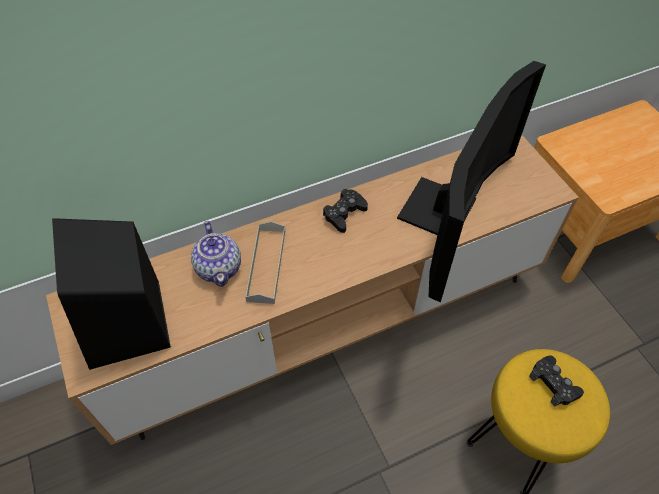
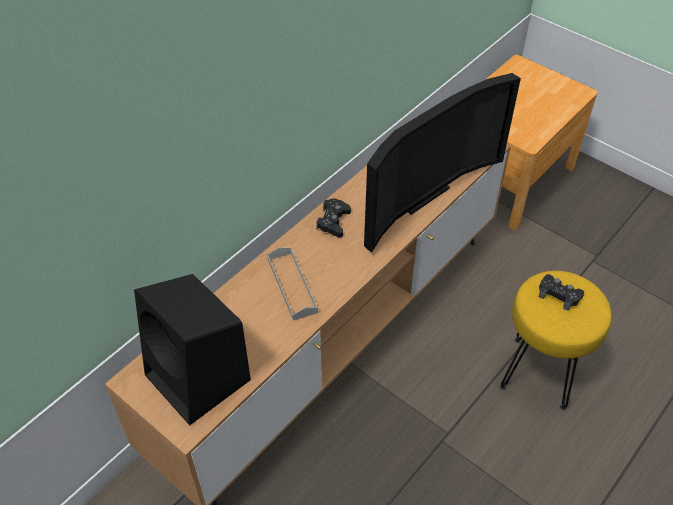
camera: 25 degrees left, 5 degrees down
teapot [191,221,241,287] -> none
television [397,61,546,303] -> television turned 45 degrees clockwise [364,73,521,253]

